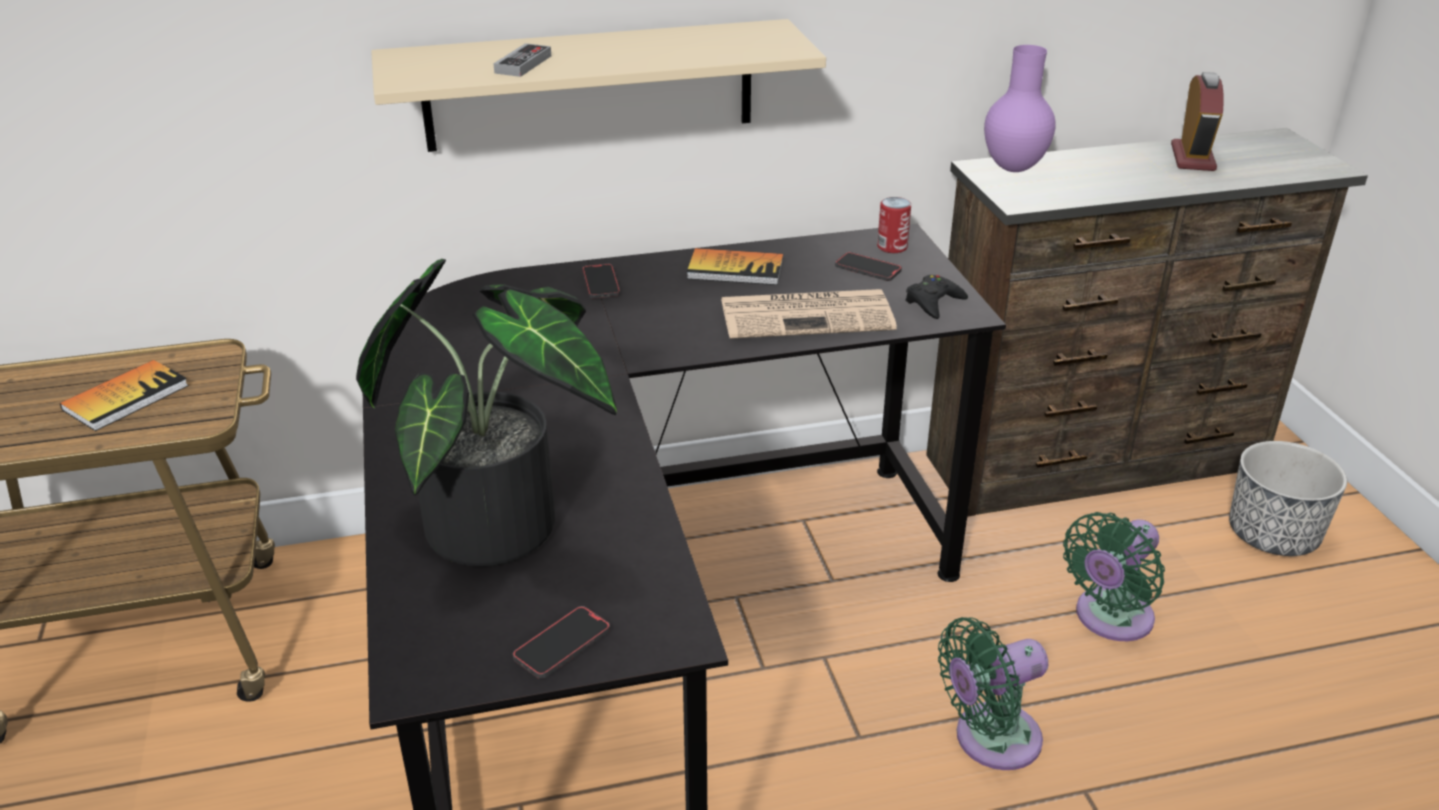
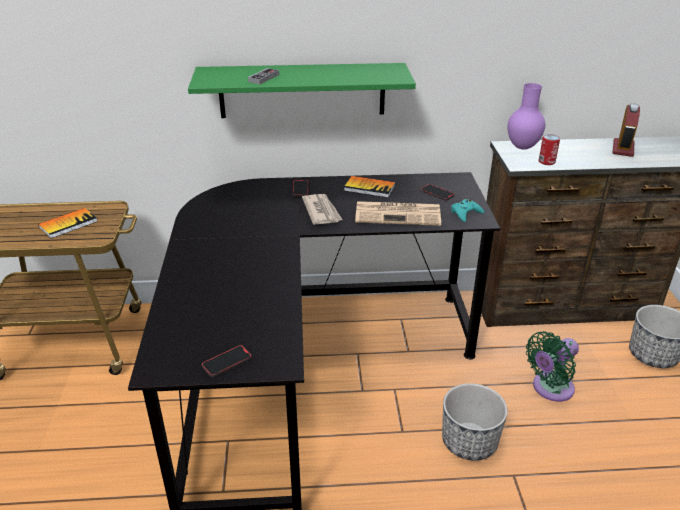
camera: 10 degrees right, 0 degrees up
potted plant [356,259,616,567] -> none
beige shelf [371,19,826,152] -> green shelf [188,63,416,118]
can [877,197,911,253] -> can moved to [539,134,560,165]
black game controller [905,275,968,319] -> turquoise game controller [451,199,484,222]
green fan [938,617,1048,770] -> planter [442,383,508,460]
none -> newspaper [302,194,342,225]

